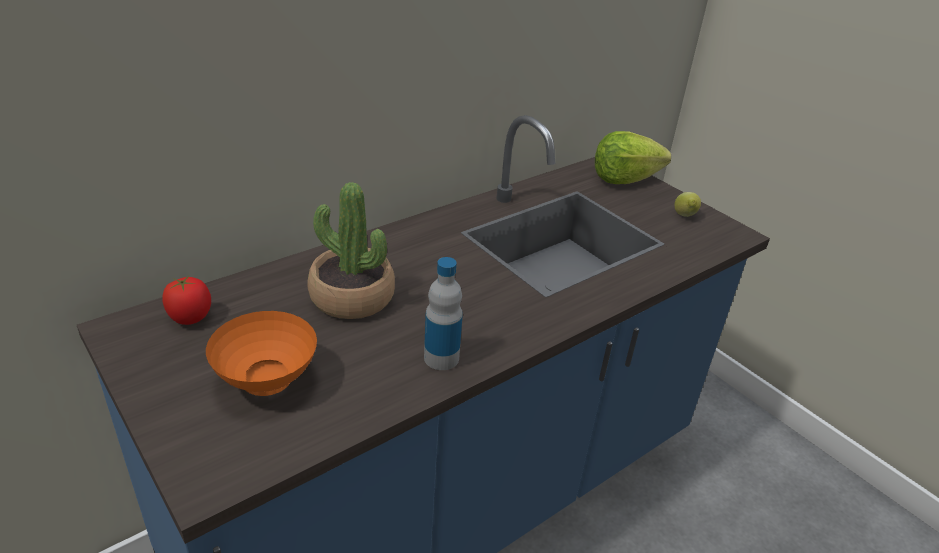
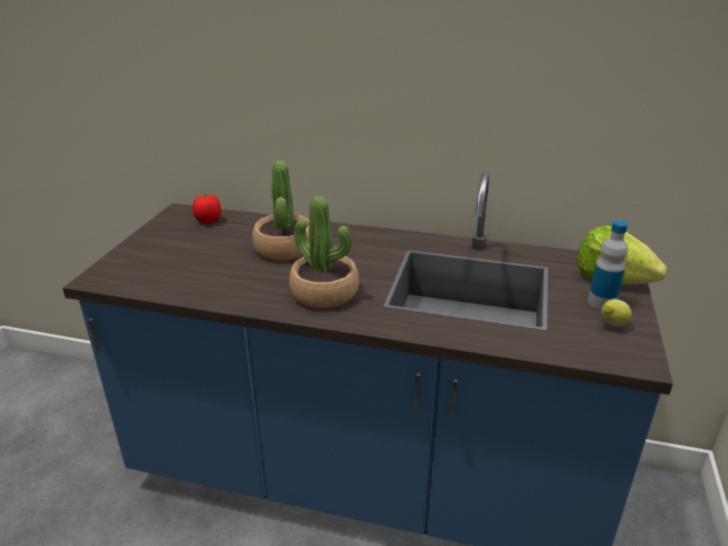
camera: 55 degrees right, 5 degrees down
orange bowl [206,311,317,396] -> none
bottle [424,257,463,370] -> bottle moved to [588,220,628,310]
none -> potted plant [289,196,359,308]

